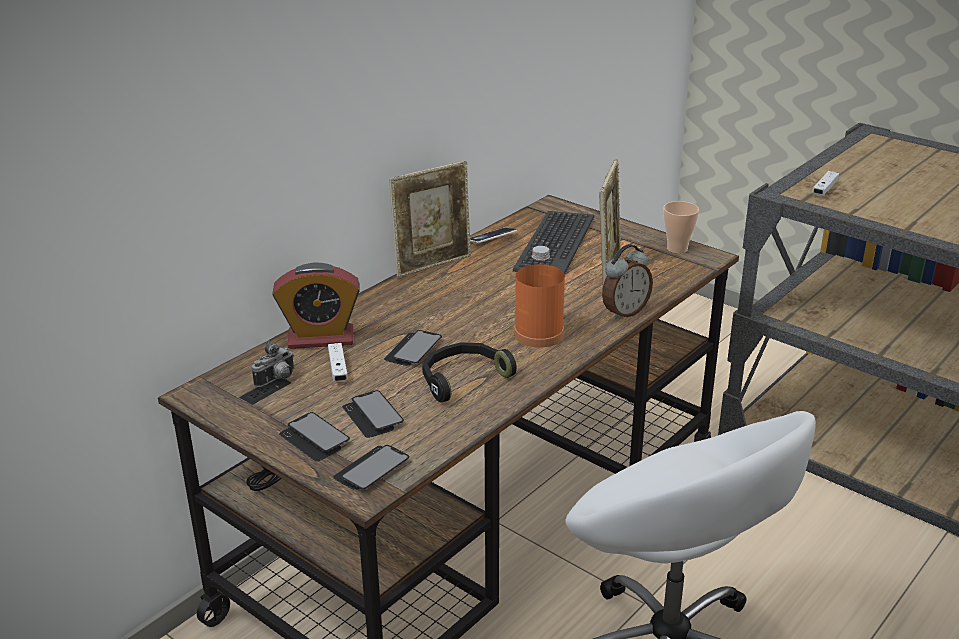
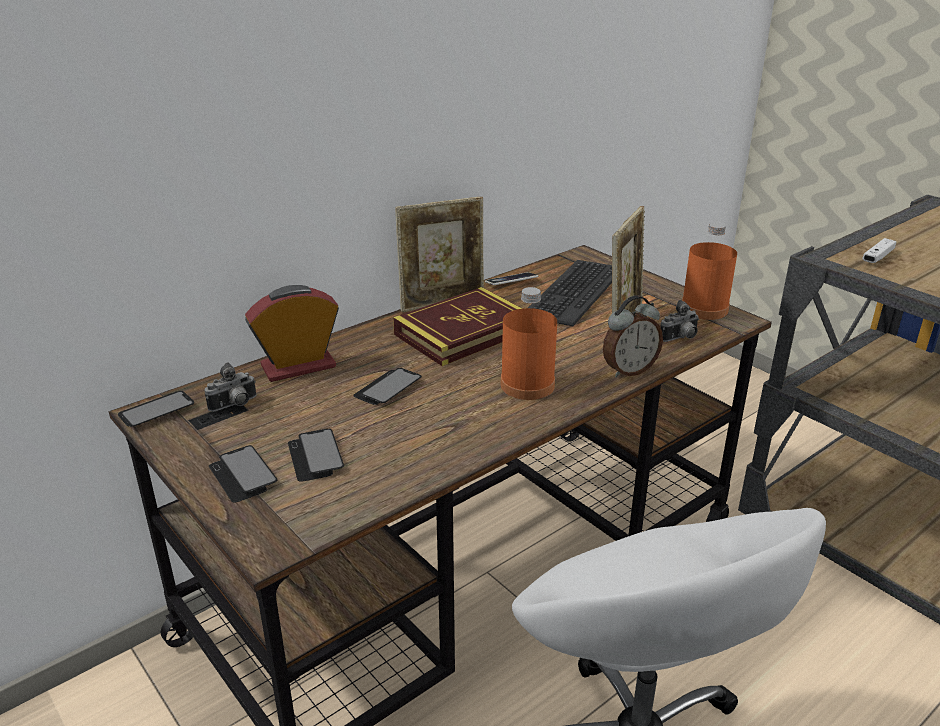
camera: 10 degrees right, 0 degrees up
alarm clock [272,262,360,349] -> alarm clock turned 150 degrees clockwise [245,285,339,382]
white game controller [328,343,348,382] -> none
phone [333,445,410,490] -> phone moved to [118,391,194,427]
black headphones [422,342,517,402] -> none
cup [663,201,699,254] -> orange bottle [682,222,737,320]
none -> book [393,287,522,366]
none -> camera [660,300,699,342]

